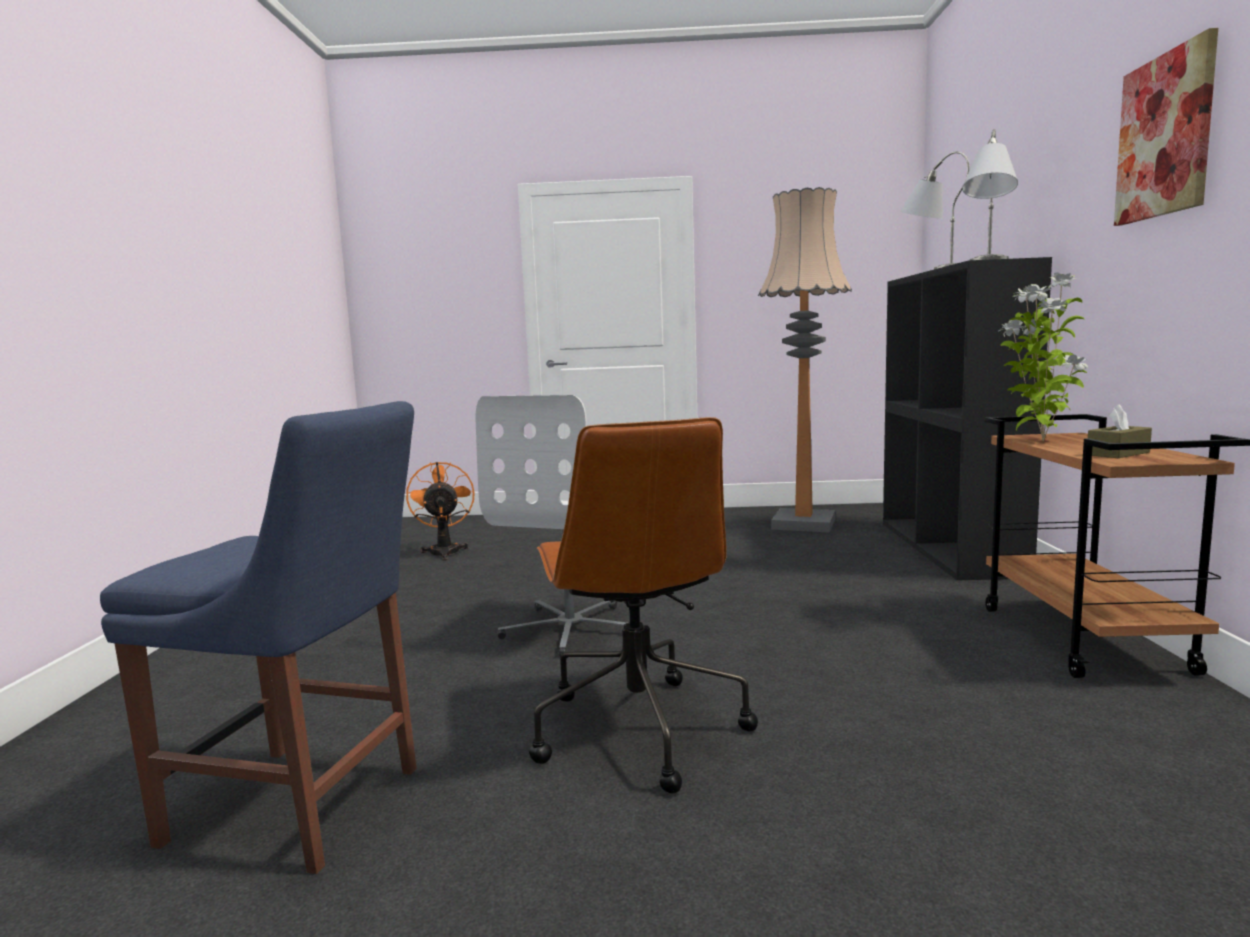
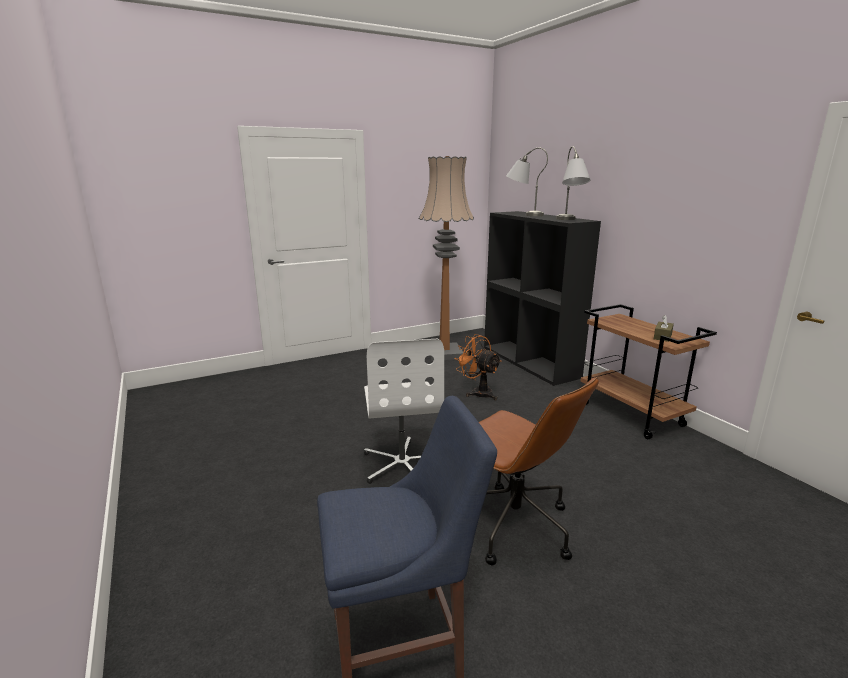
camera: 30 degrees left, 10 degrees up
orange fan [406,462,474,561] -> orange fan moved to [454,334,502,400]
potted plant [999,273,1088,441] -> none
picture [1114,28,1218,226] -> none

